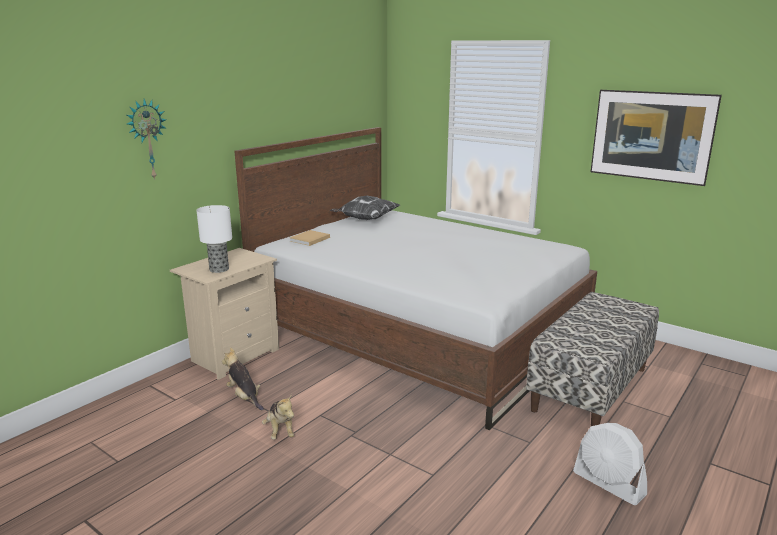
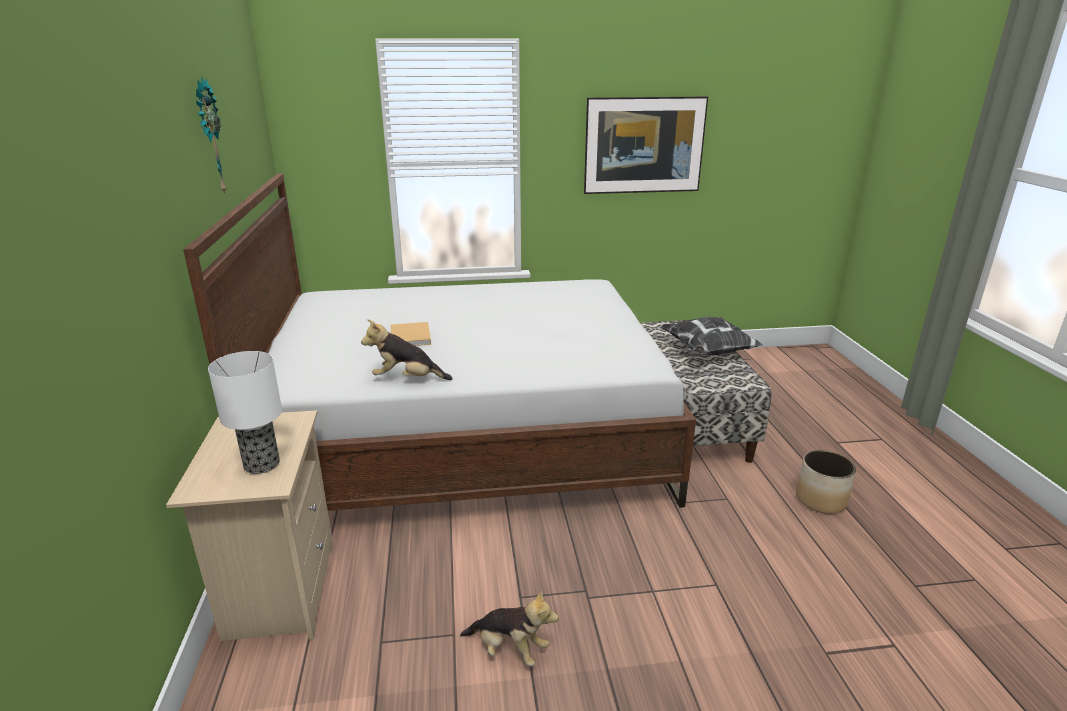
camera: 45 degrees left, 5 degrees up
wall clock [127,99,166,180] -> wall clock moved to [196,77,227,194]
plush toy [222,347,264,410] -> plush toy moved to [361,319,453,380]
beige book [290,230,330,246] -> beige book moved to [391,322,431,346]
pillow [330,195,400,220] -> pillow moved to [661,317,763,357]
white fan [573,423,647,505] -> planter [796,450,856,514]

